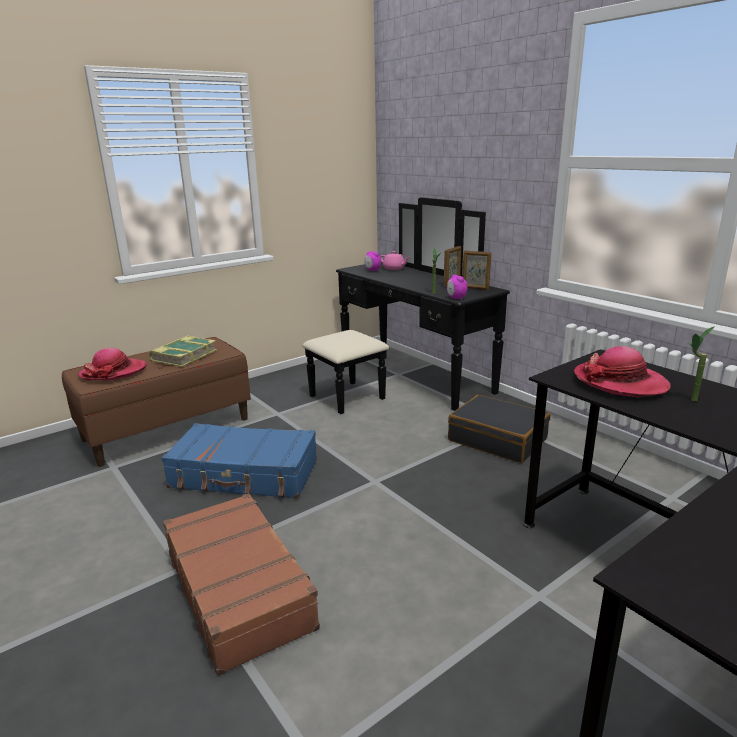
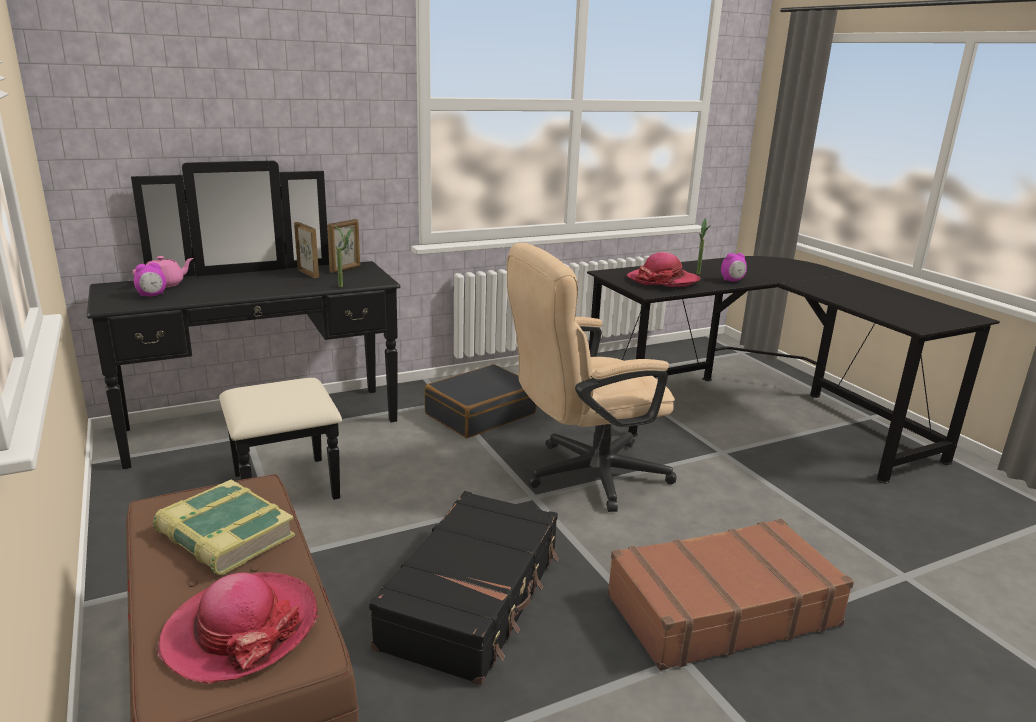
camera: 80 degrees left, 0 degrees up
blue suitcase [162,423,317,499] -> black suitcase [369,491,559,685]
alarm clock [447,275,467,300] -> alarm clock moved to [721,253,747,282]
none -> beige office chair [507,242,677,512]

